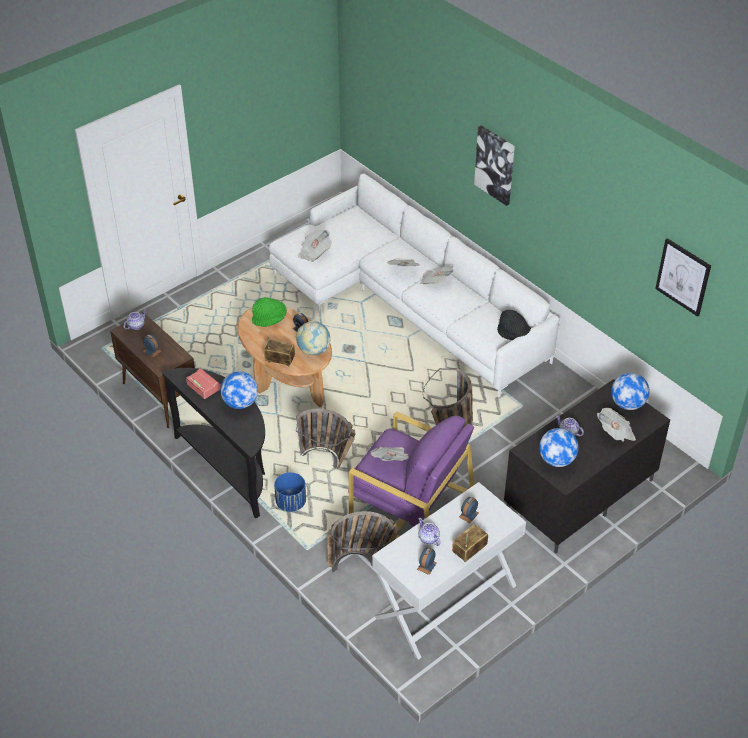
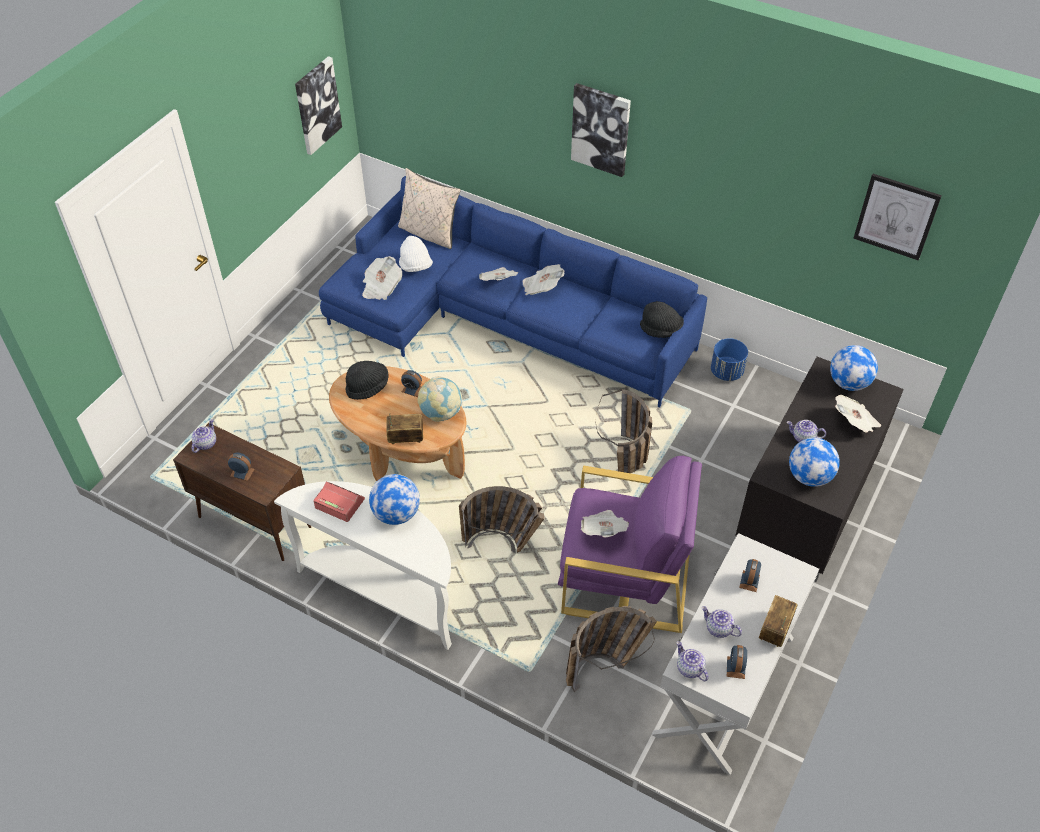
camera: 20 degrees left, 5 degrees up
black console table [162,368,265,518] -> white console table [274,481,452,650]
green hat [252,297,287,327] -> black hat [345,361,389,400]
white sofa [269,174,560,397] -> blue sofa [319,176,707,408]
blue planter [274,472,306,512] -> blue planter moved to [711,338,748,381]
none -> picture [295,56,342,155]
none -> beige pillow [398,168,461,249]
none -> white hat [399,236,433,272]
none -> teapot [677,641,709,681]

